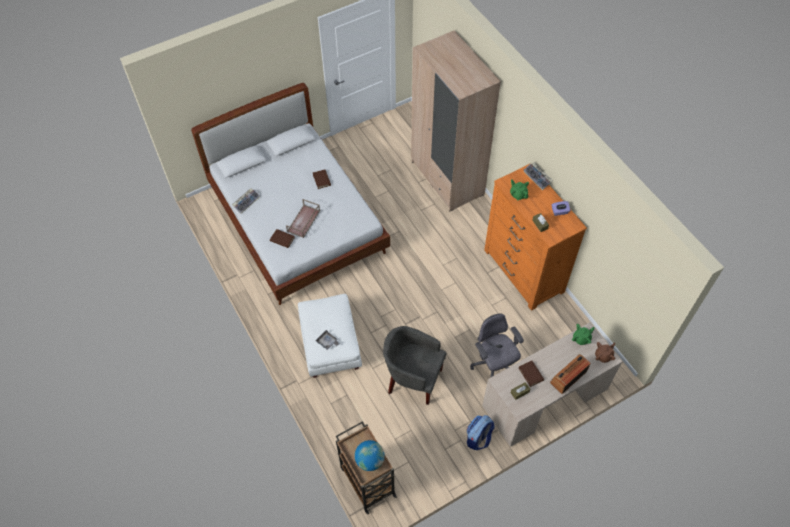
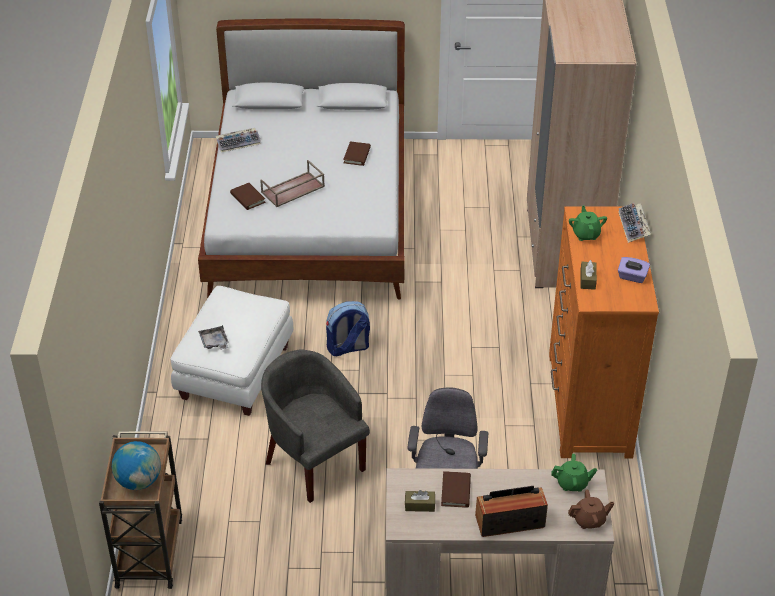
camera: 30 degrees right, 15 degrees down
backpack [467,415,495,450] -> backpack moved to [326,301,370,356]

